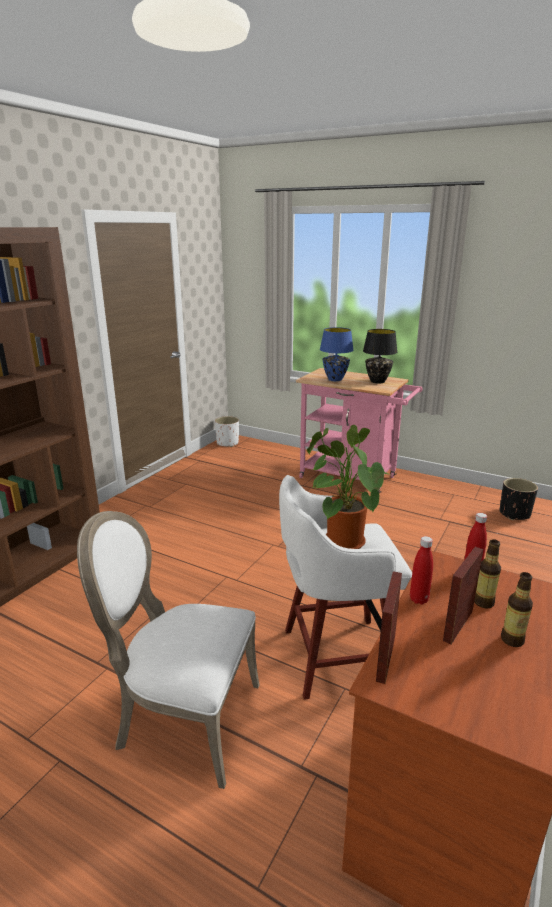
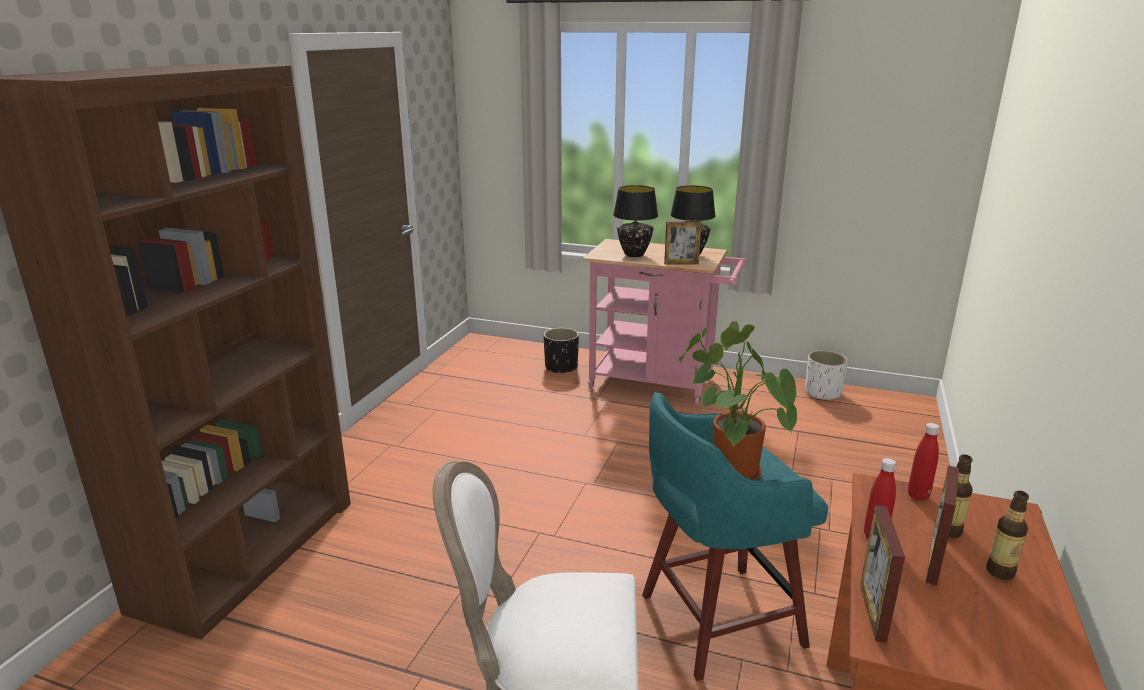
camera: 10 degrees left, 0 degrees up
white planter [215,416,239,447] -> white planter moved to [805,350,848,400]
white stool [279,475,412,700] -> turquoise stool [642,392,829,681]
blue table lamp [320,327,354,381] -> black table lamp [613,185,658,257]
black planter [500,478,538,520] -> black planter moved to [544,328,579,374]
none -> picture frame [664,221,701,265]

